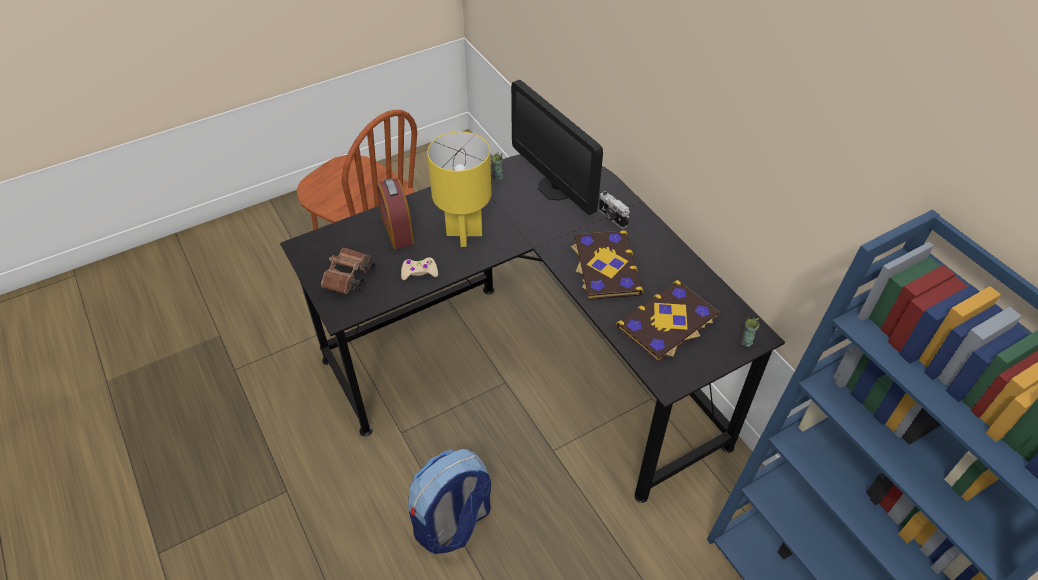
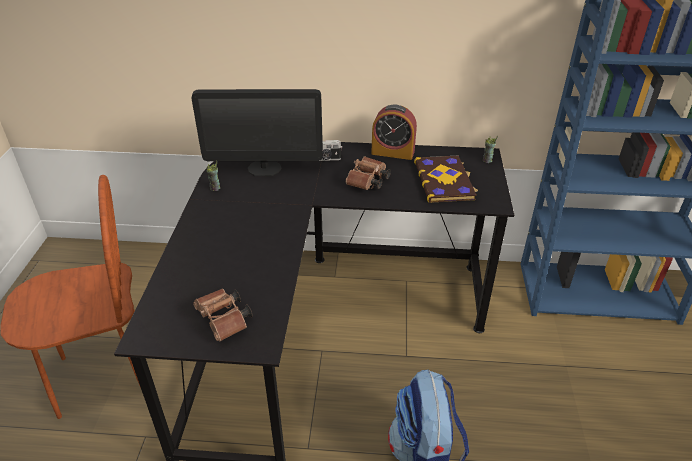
camera: 55 degrees left, 10 degrees down
alarm clock [377,178,414,249] -> alarm clock moved to [371,105,417,160]
beige game controller [401,258,438,280] -> none
yellow table lamp [427,131,491,247] -> none
book [571,230,643,300] -> brown binoculars [345,156,391,190]

